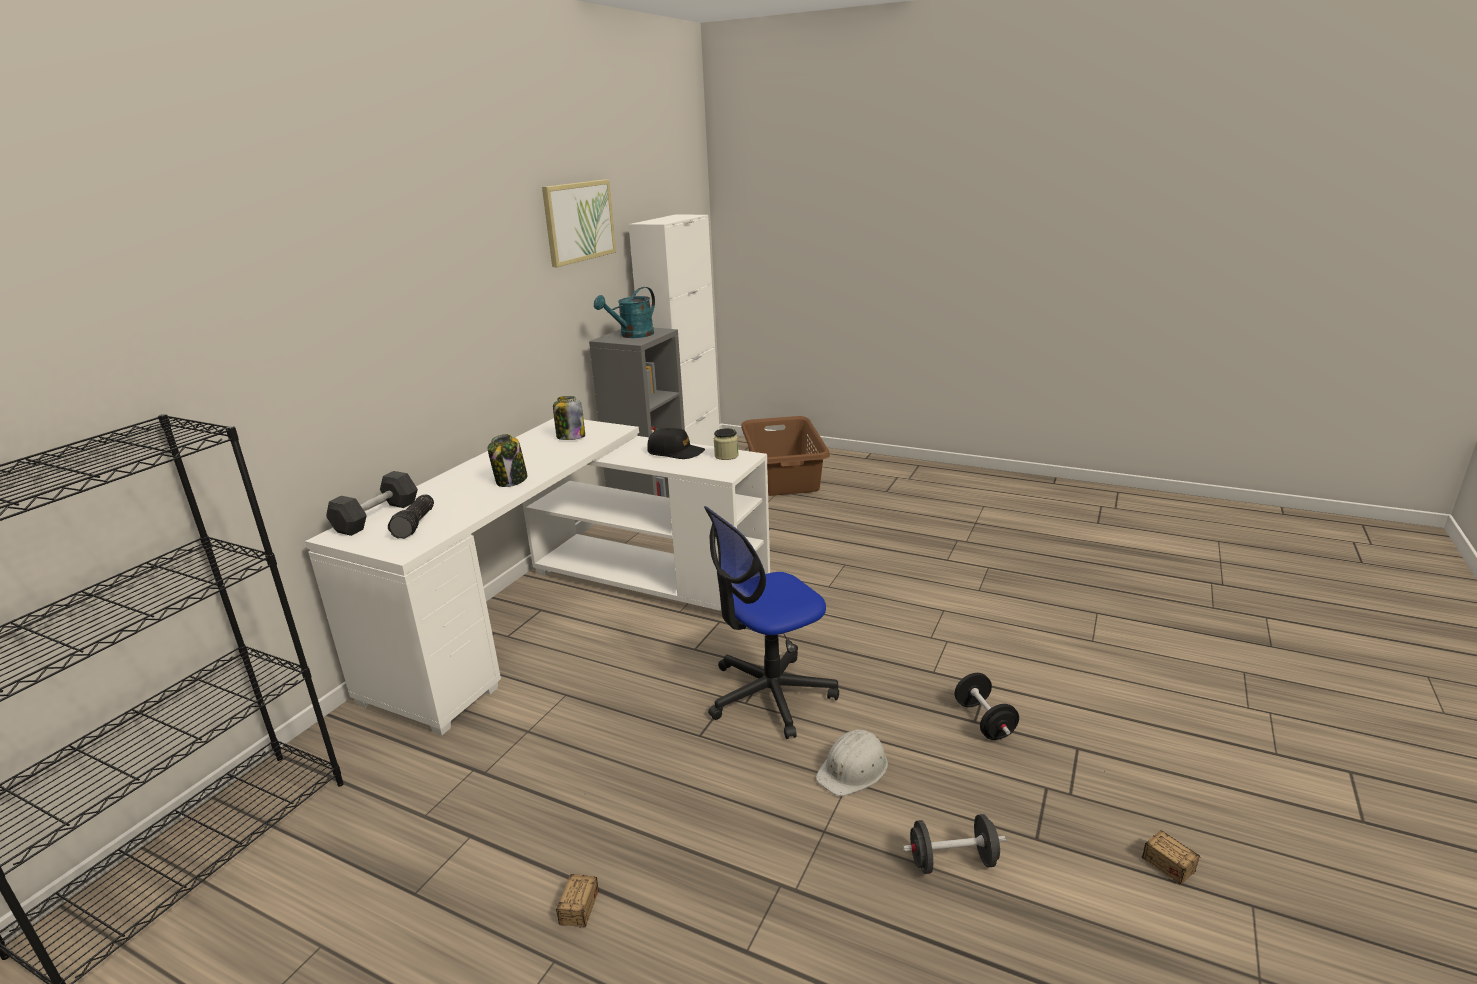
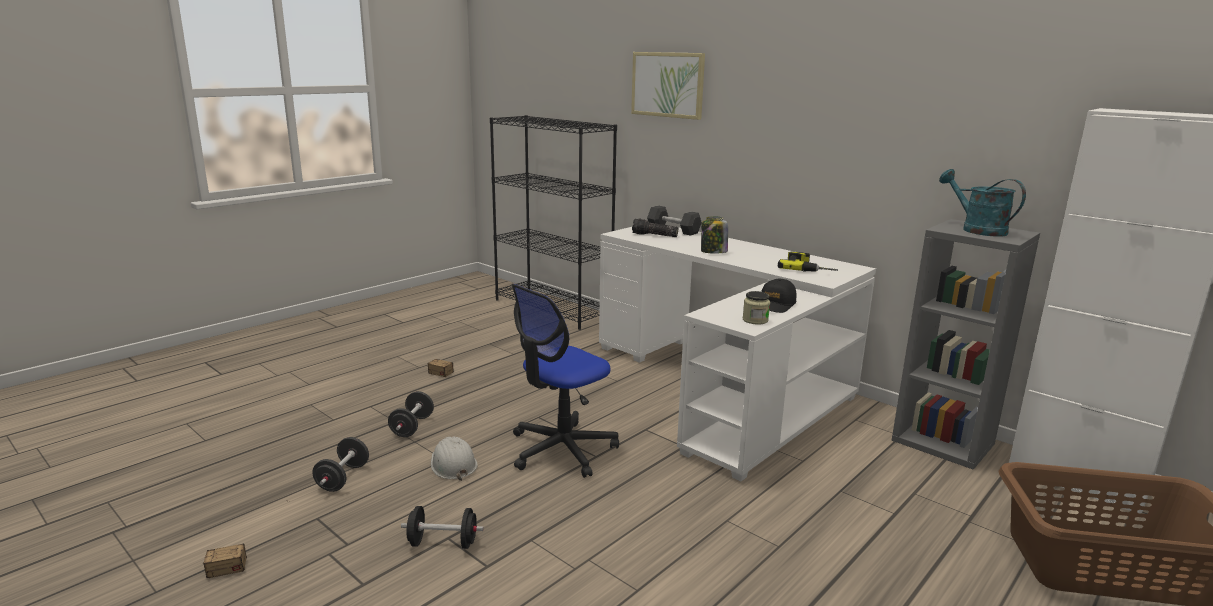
camera: 105 degrees right, 5 degrees down
picture [542,179,616,267] -> picture moved to [631,52,705,120]
jar [553,396,585,440] -> power drill [778,251,838,272]
office chair [704,506,839,739] -> office chair turned 120 degrees counterclockwise [512,284,619,478]
none -> black dumbbell [388,391,434,437]

